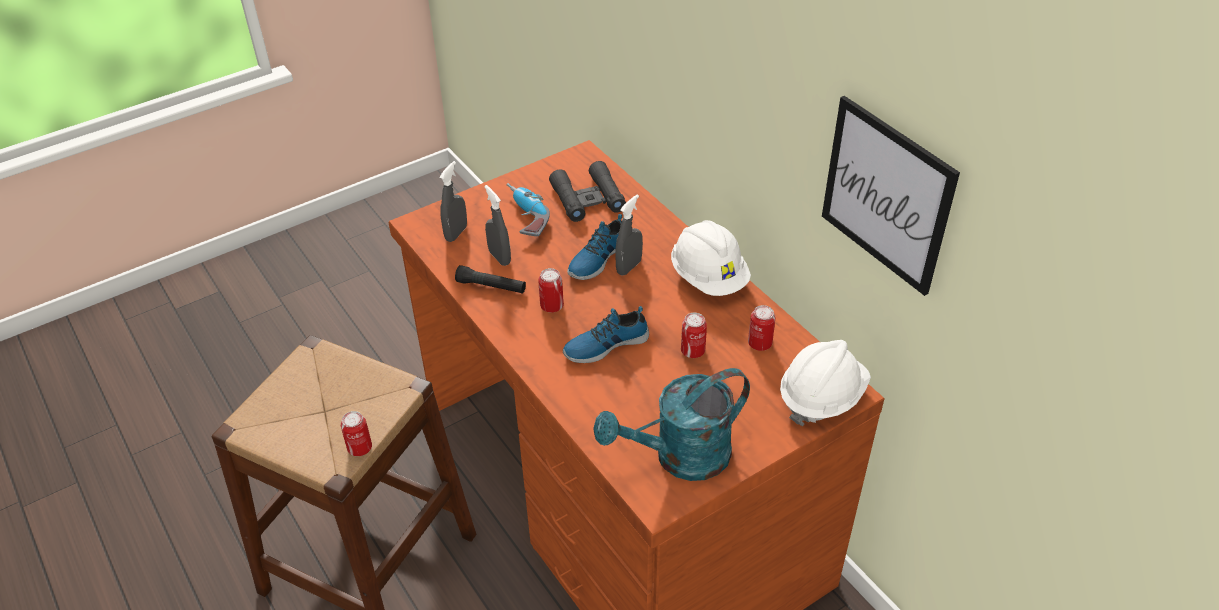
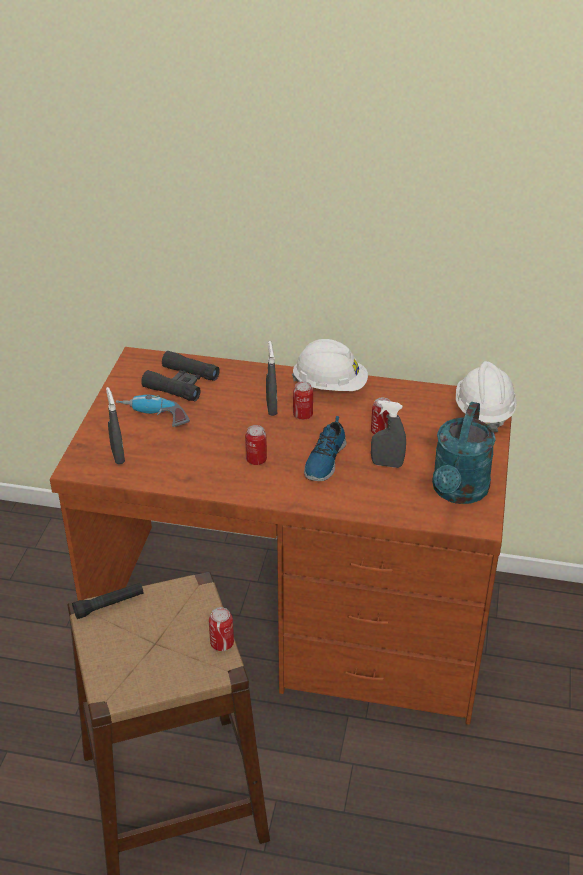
camera: 45 degrees left, 5 degrees down
black flashlight [455,265,526,294] -> black flashlight moved to [72,582,144,619]
grey spray bottle [484,185,511,266] -> grey spray bottle moved to [371,400,406,468]
shoe [567,214,622,280] -> none
can [748,305,776,351] -> can moved to [293,381,313,420]
picture [822,96,960,296] -> none

